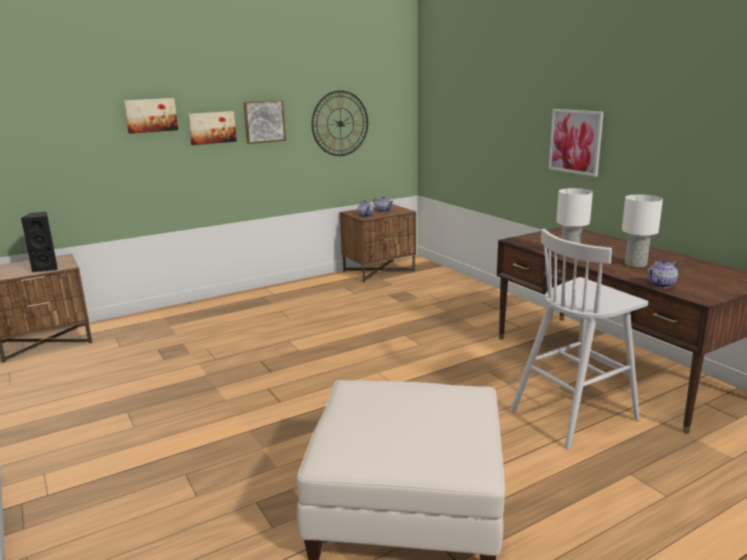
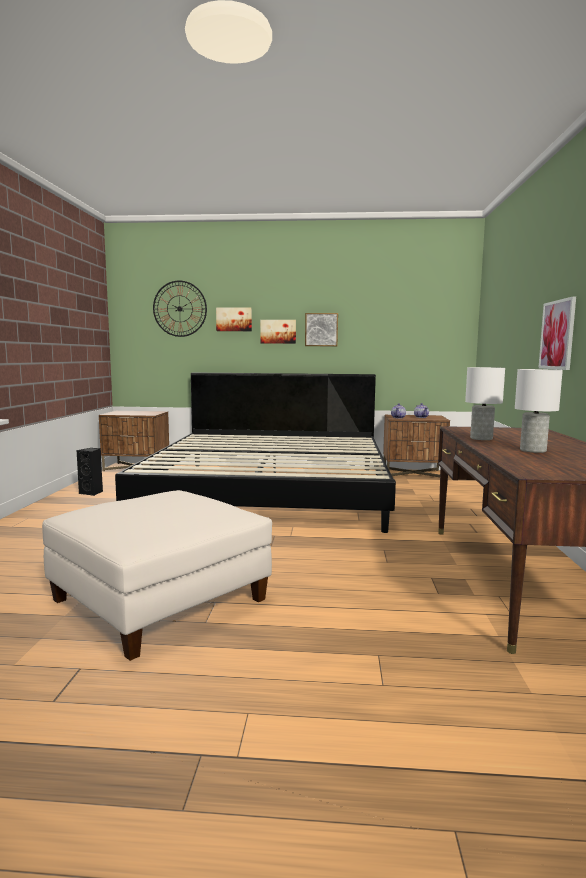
camera: 35 degrees right, 10 degrees down
black speaker [21,212,57,273] -> black speaker moved to [77,448,103,496]
wall clock [312,90,368,156] -> wall clock moved to [153,280,207,337]
white stool [510,229,648,449] -> none
teapot [647,259,679,288] -> none
none -> bed [115,372,396,533]

